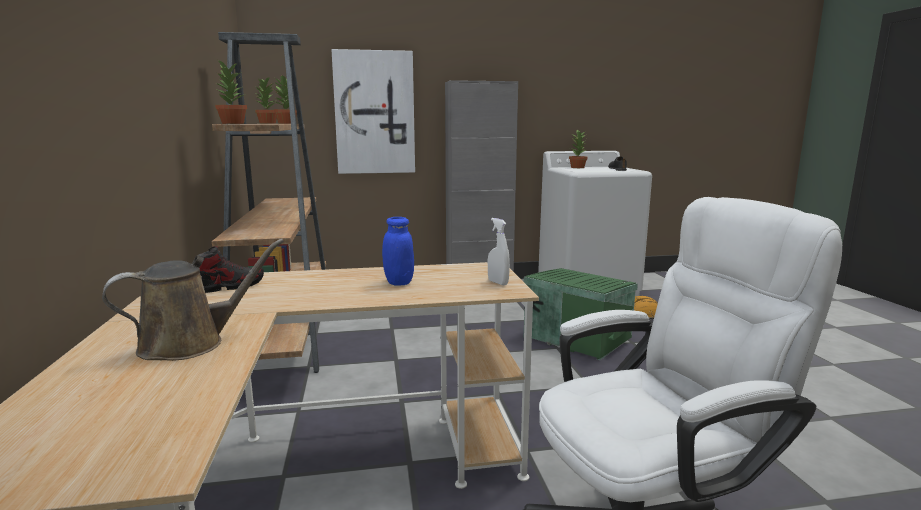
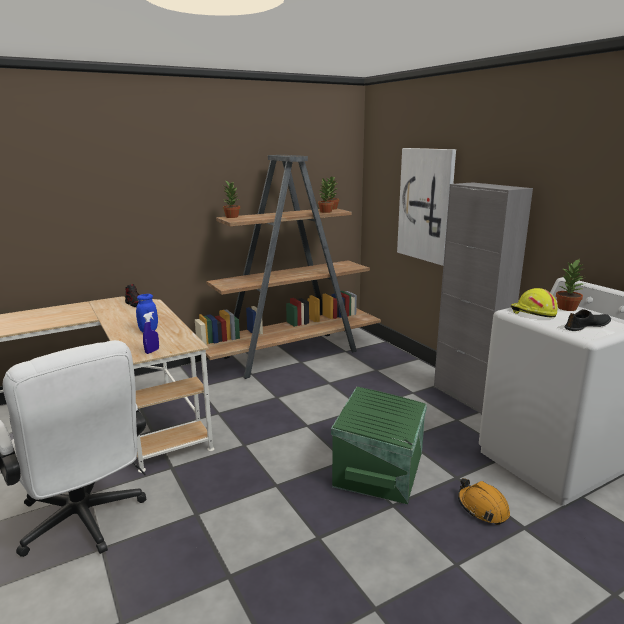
camera: 70 degrees right, 5 degrees up
brown watering can [102,239,284,361] -> none
white spray bottle [488,218,510,285] -> blue spray bottle [143,312,159,354]
none -> yellow hard hat [511,288,558,318]

